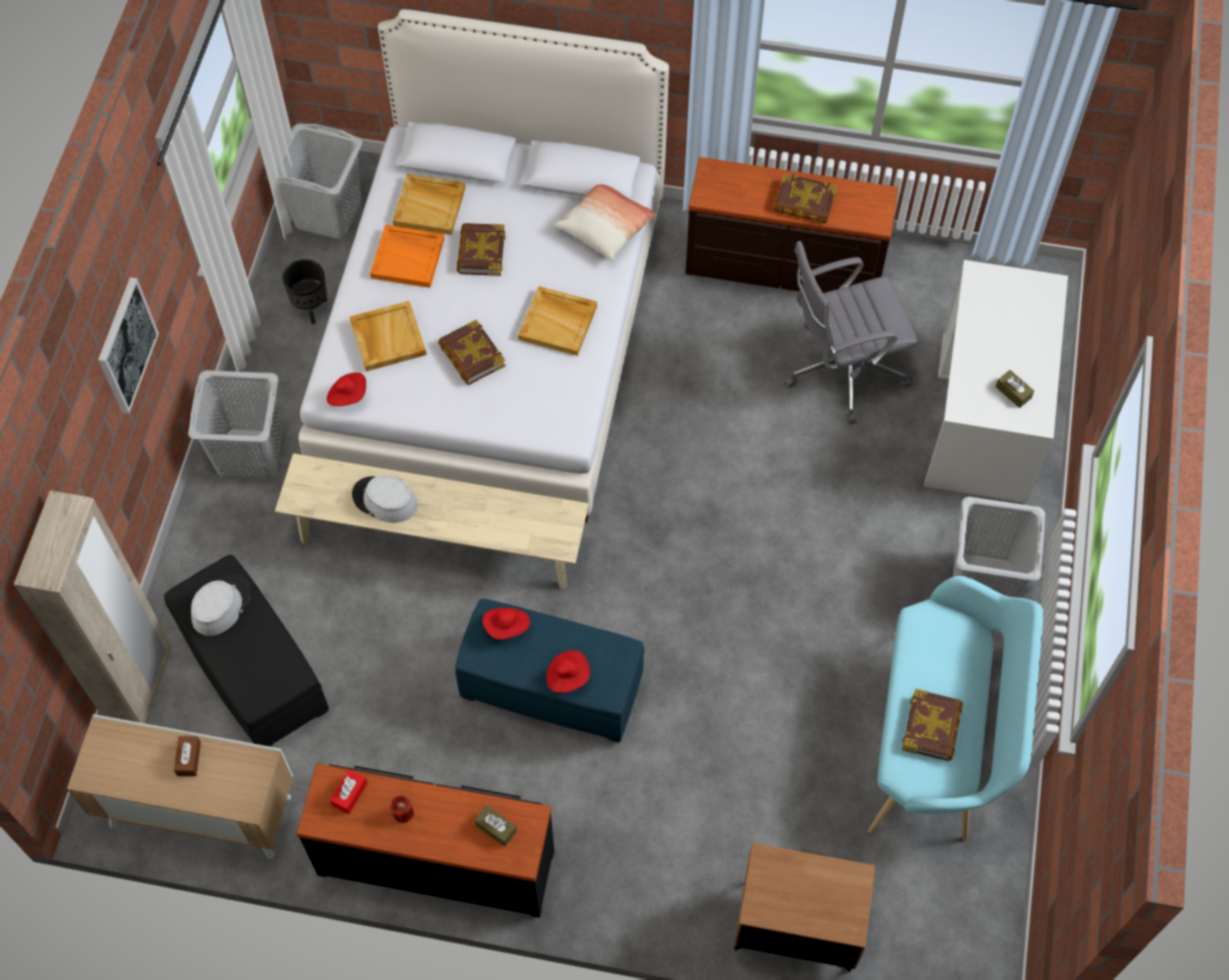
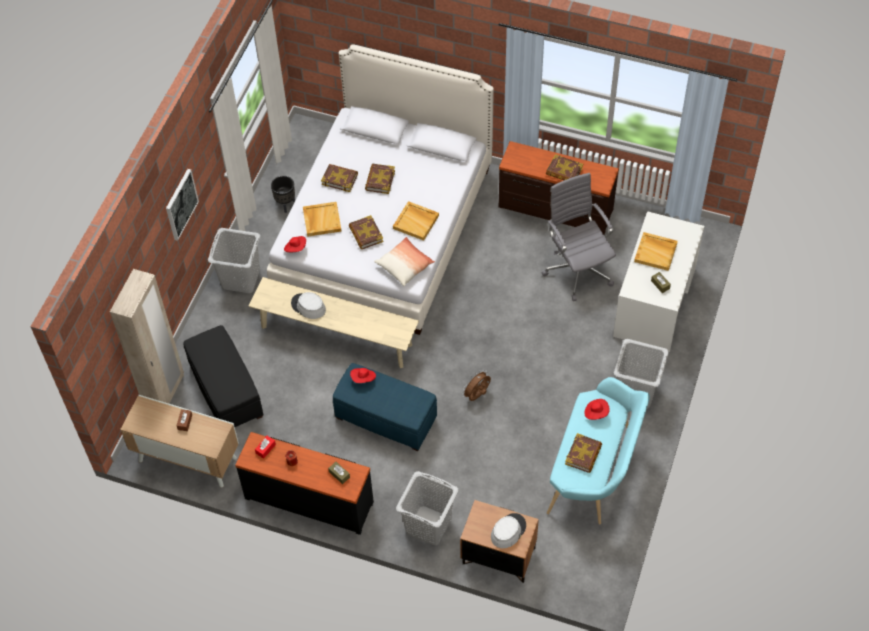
camera: 10 degrees right, 5 degrees down
grey hat [191,574,251,636] -> grey hat moved to [491,513,526,548]
grey laundry basket [276,123,362,239] -> grey laundry basket moved to [396,471,458,545]
orange tray [370,225,444,288] -> book [321,164,358,192]
beige tray [393,174,465,235] -> beige tray moved to [634,232,678,271]
red hat [546,650,590,693] -> red hat moved to [584,399,610,420]
pillow [553,184,657,261] -> pillow moved to [374,237,435,287]
grey office chair [785,241,918,424] -> grey office chair turned 75 degrees clockwise [542,173,616,301]
none -> brown fan [462,370,491,401]

